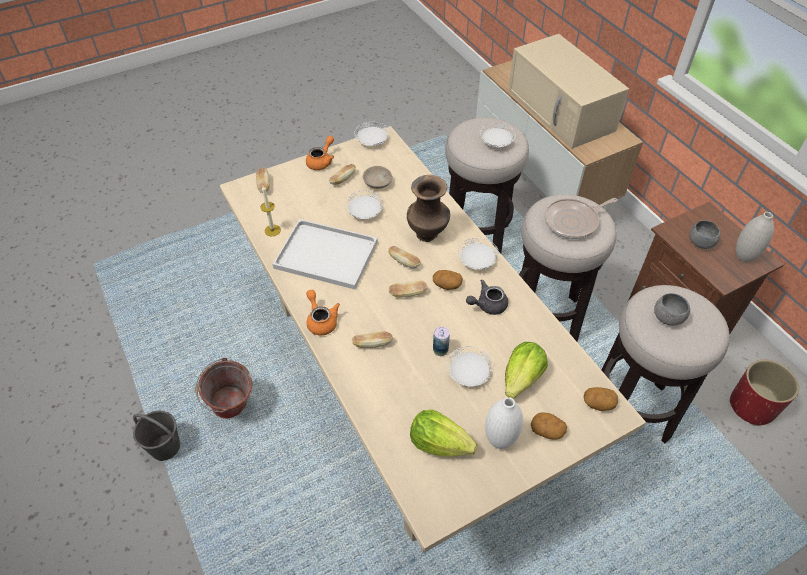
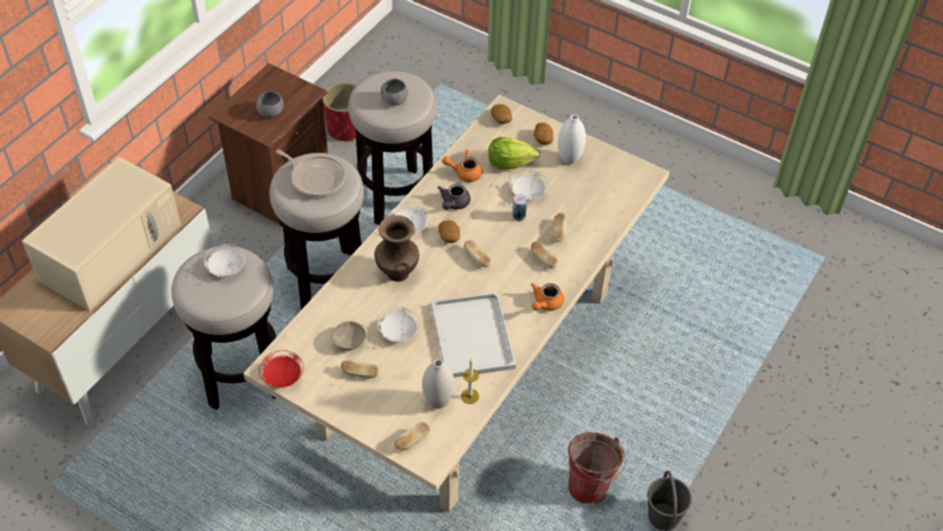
camera: 120 degrees left, 0 degrees up
orange teapot [306,136,334,170] -> orange teapot moved to [442,150,483,182]
white plate [354,122,389,146] -> red plate [259,350,304,388]
bread [388,246,421,268] -> bread moved to [552,213,567,242]
lettuce [410,409,477,457] -> none
grey teapot [466,280,508,315] -> grey teapot turned 75 degrees clockwise [438,184,470,210]
white vase [736,212,774,262] -> white vase moved to [422,359,454,409]

